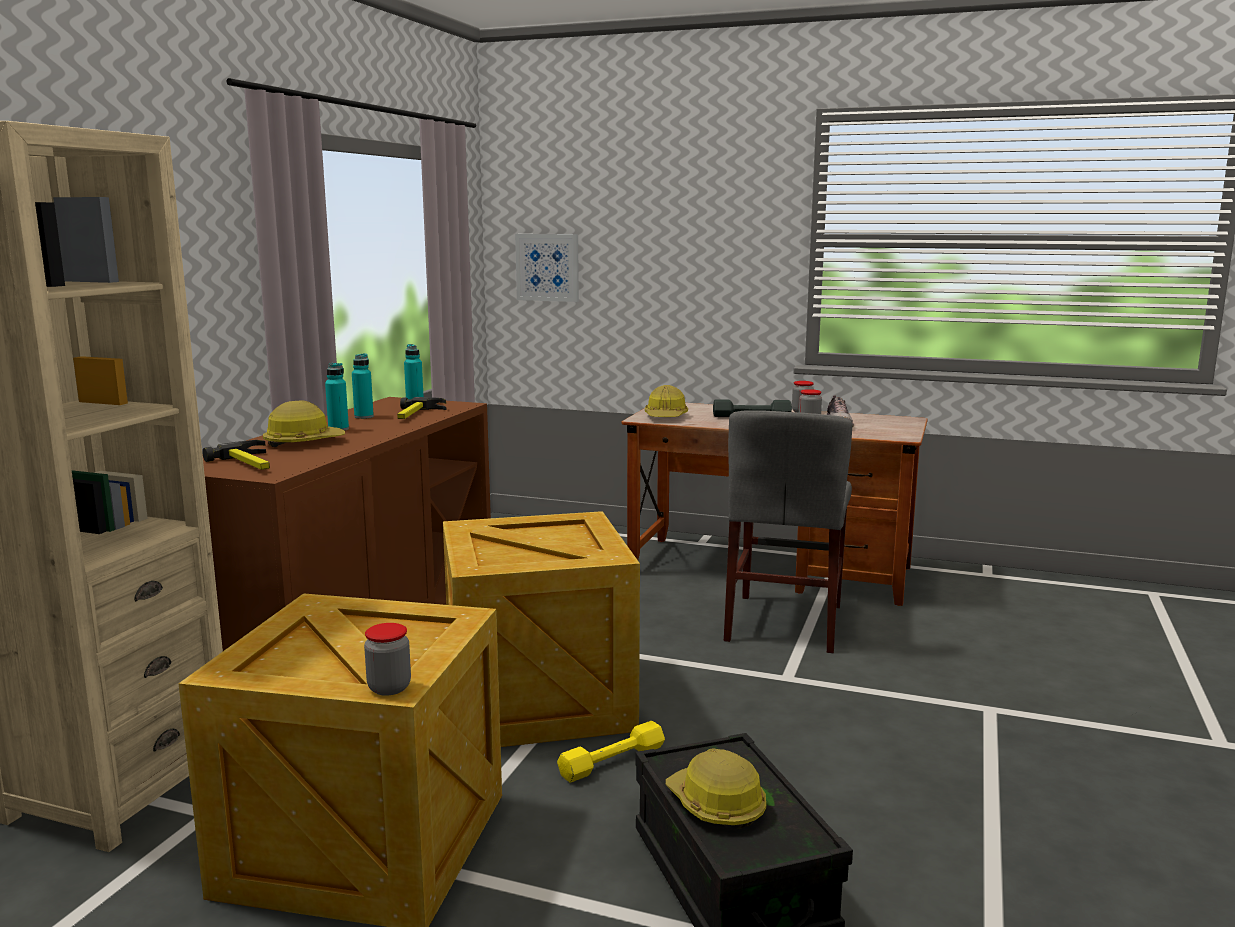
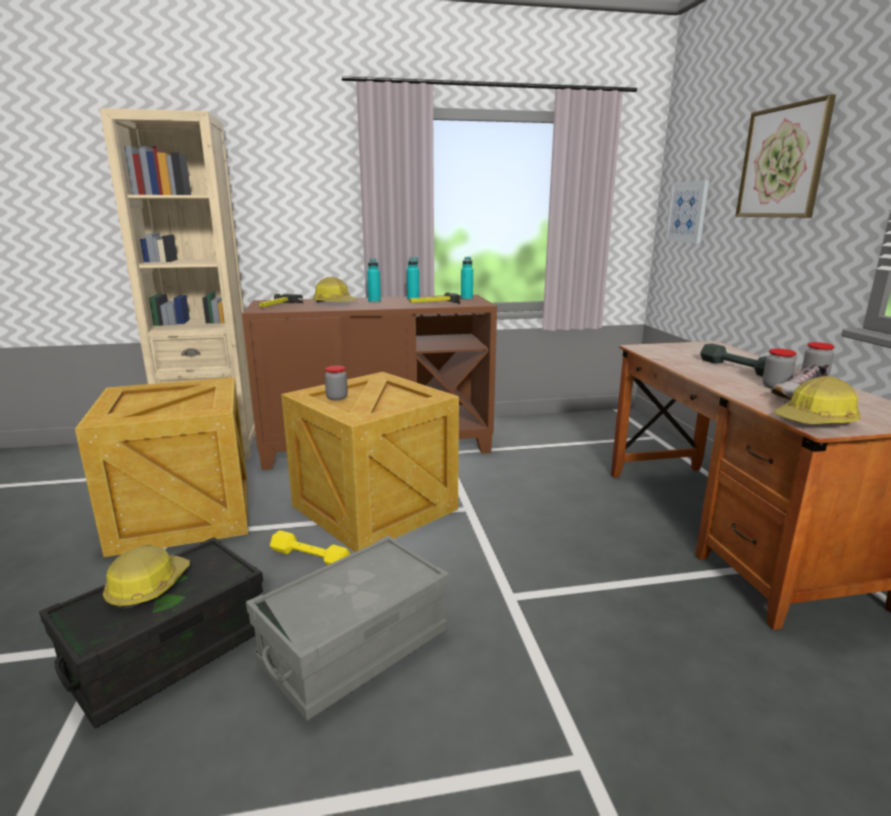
camera: 60 degrees right, 5 degrees up
jar [364,623,411,696] -> jar moved to [325,365,348,400]
hard hat [645,385,688,417] -> hard hat moved to [775,376,861,424]
grey chair [724,410,853,653] -> none
none -> grey storage box [246,535,449,721]
none -> picture [735,94,836,218]

